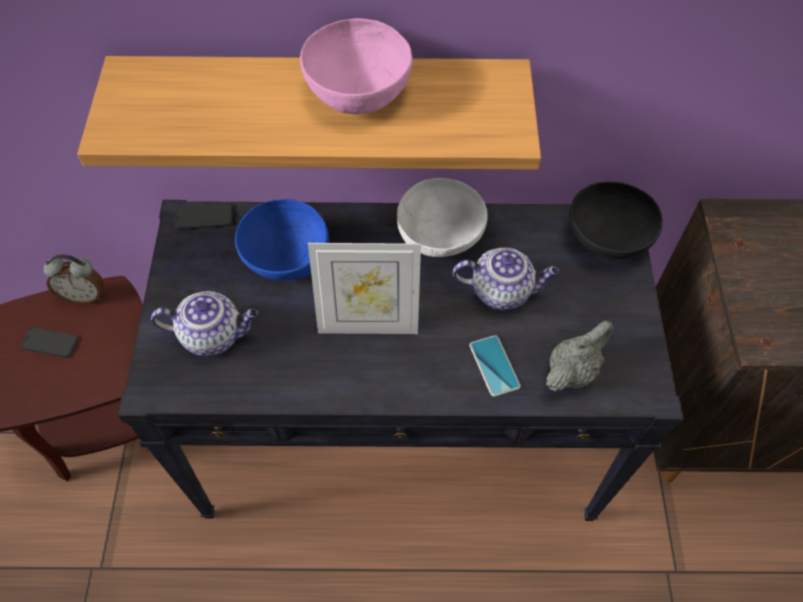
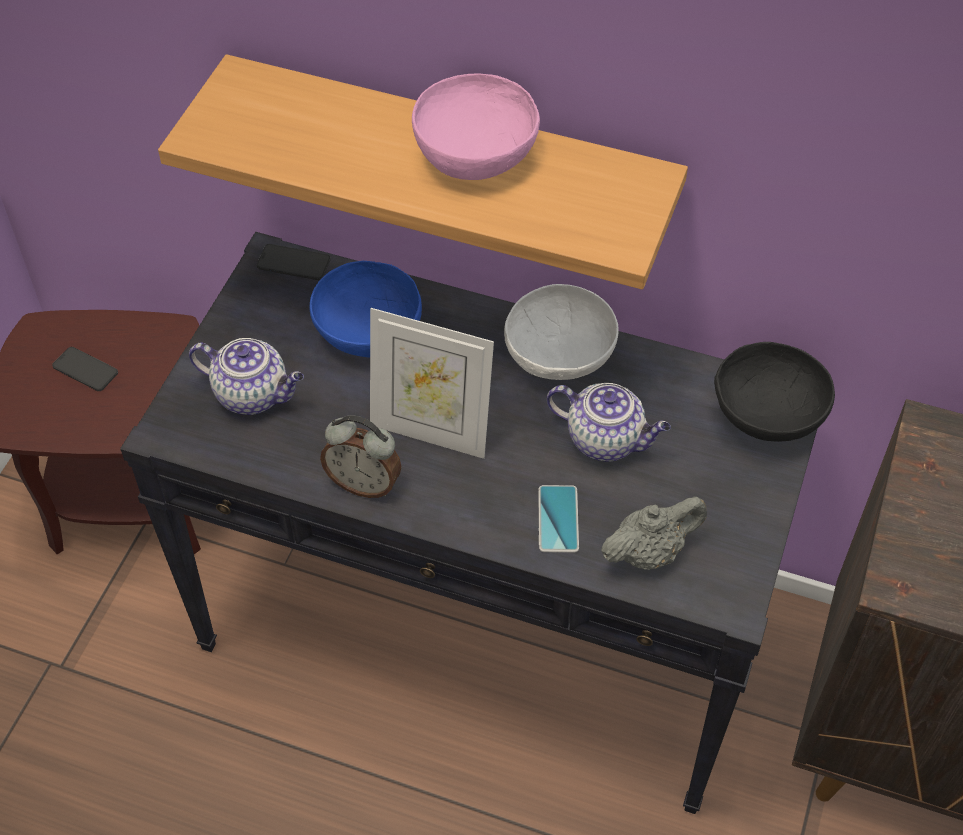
camera: 20 degrees right, 5 degrees down
alarm clock [44,254,104,304] -> alarm clock moved to [320,415,401,498]

